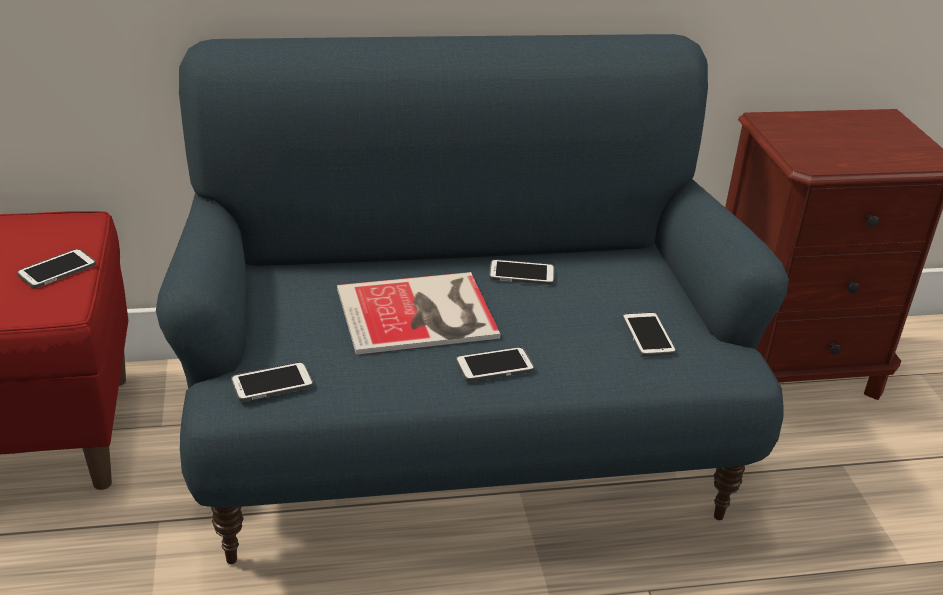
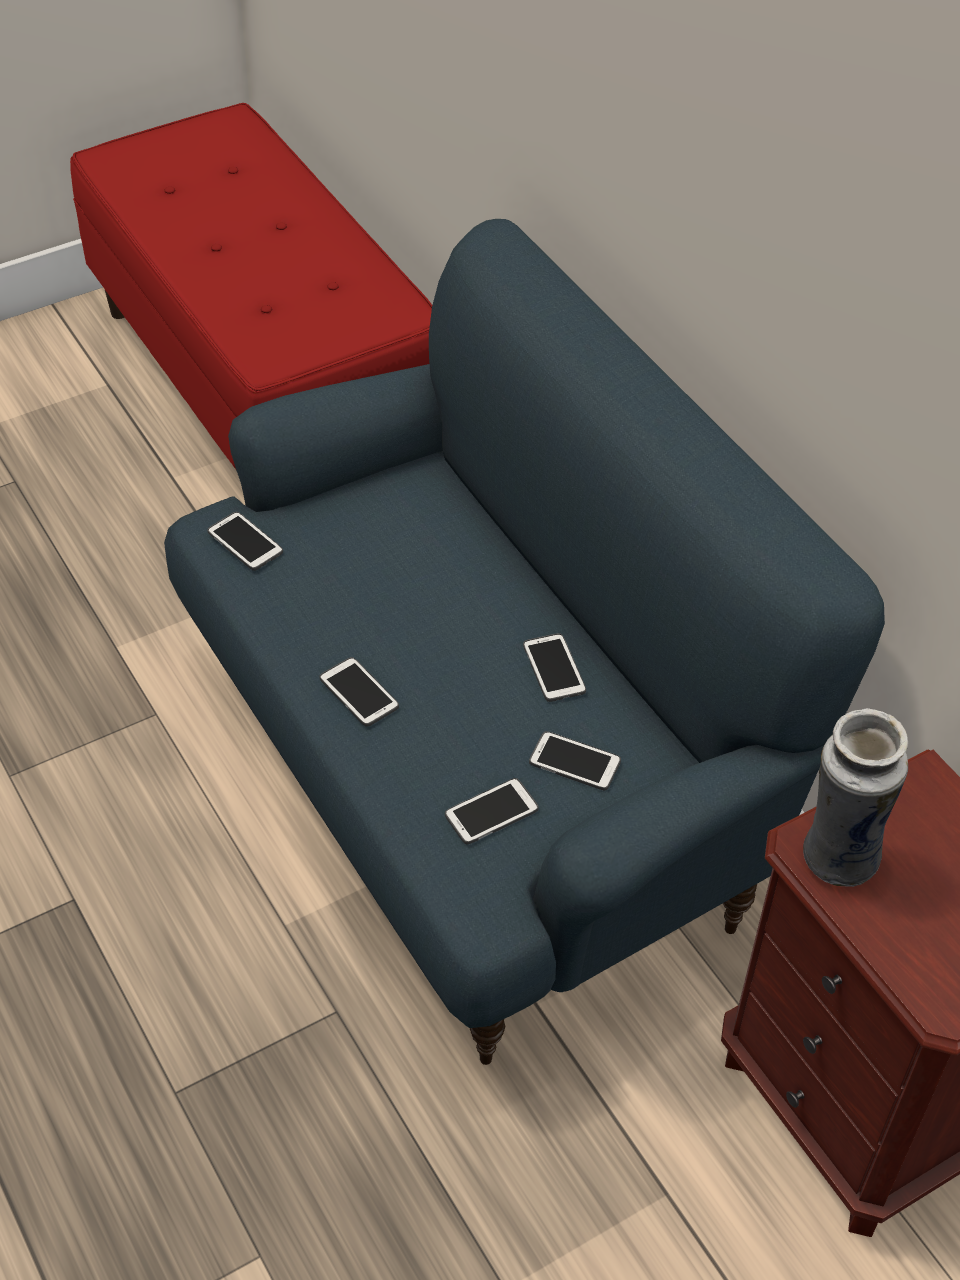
camera: 70 degrees right, 15 degrees up
phone [17,249,96,288] -> phone moved to [529,731,621,790]
book [337,272,500,355] -> none
none -> vase [803,708,908,887]

